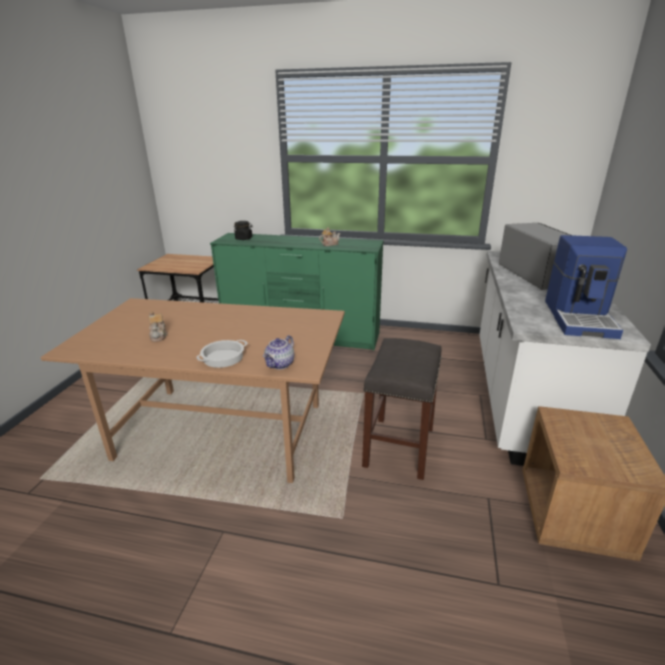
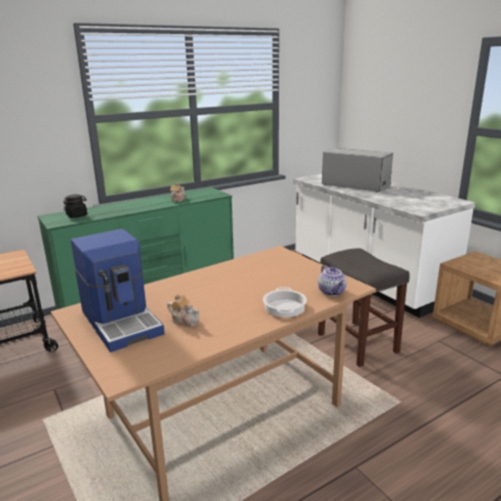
camera: 45 degrees left, 5 degrees down
coffee machine [545,235,627,339] -> coffee machine moved to [71,229,165,352]

